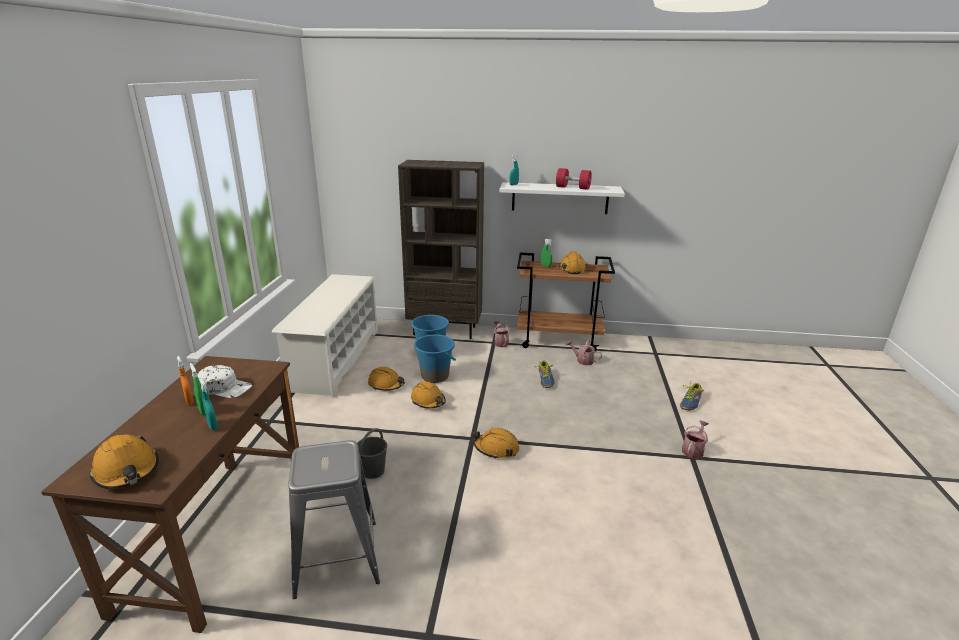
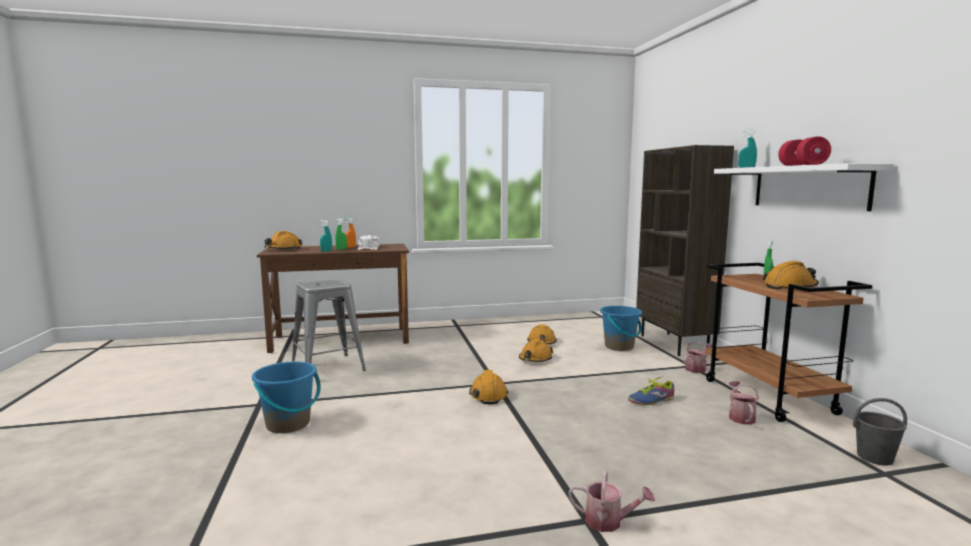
camera: 70 degrees right, 15 degrees down
white shoe rack [272,274,378,397] -> none
grey bucket [357,428,387,479] -> grey bucket moved to [853,398,907,466]
blue bucket [414,335,456,383] -> blue bucket moved to [252,362,321,433]
shoe [680,382,704,410] -> none

